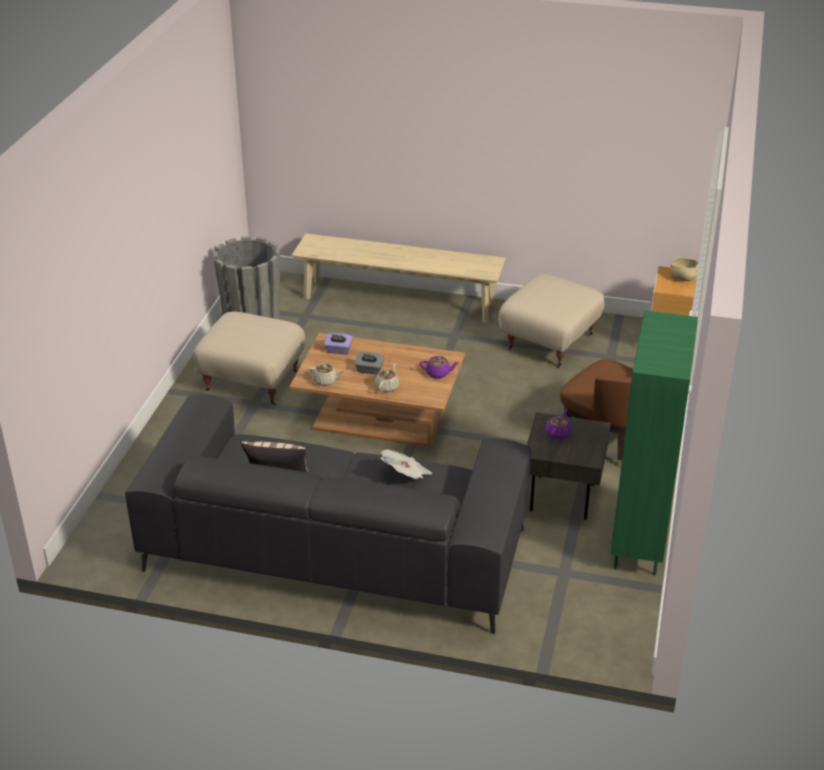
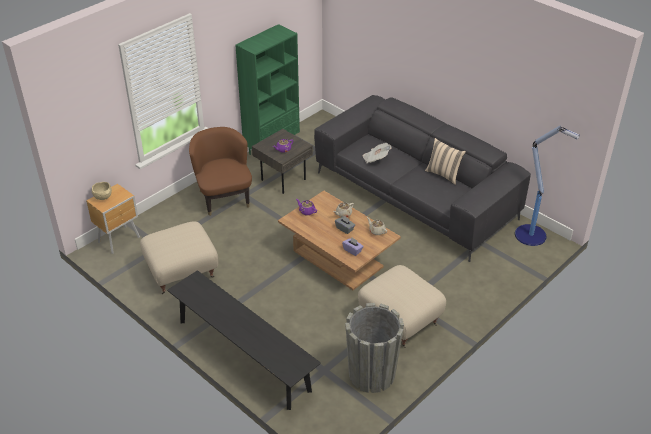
camera: 150 degrees left, 5 degrees up
beige bench [292,233,506,323] -> black bench [167,270,321,410]
none -> floor lamp [515,126,580,246]

